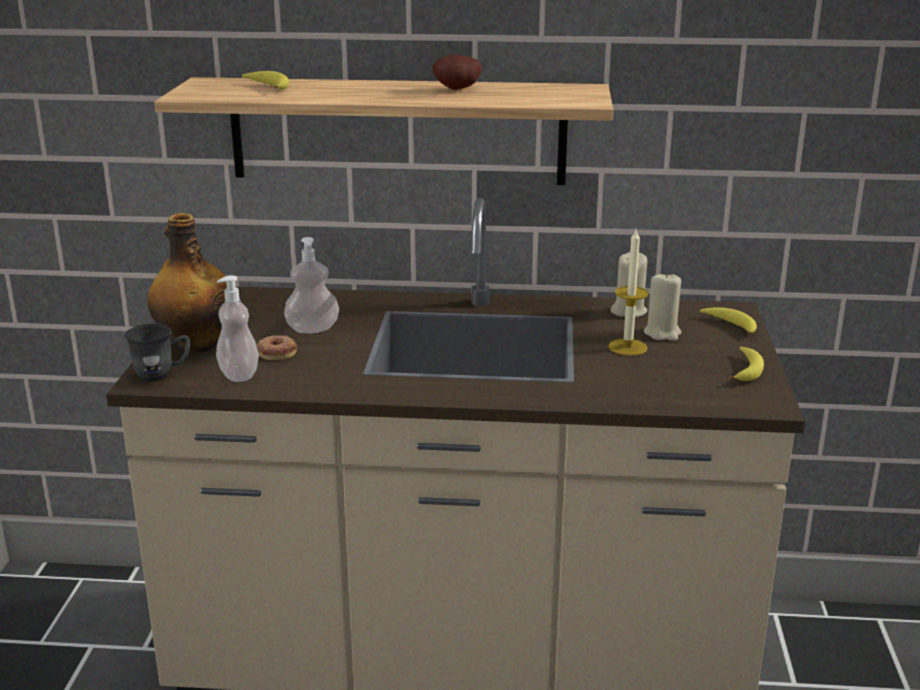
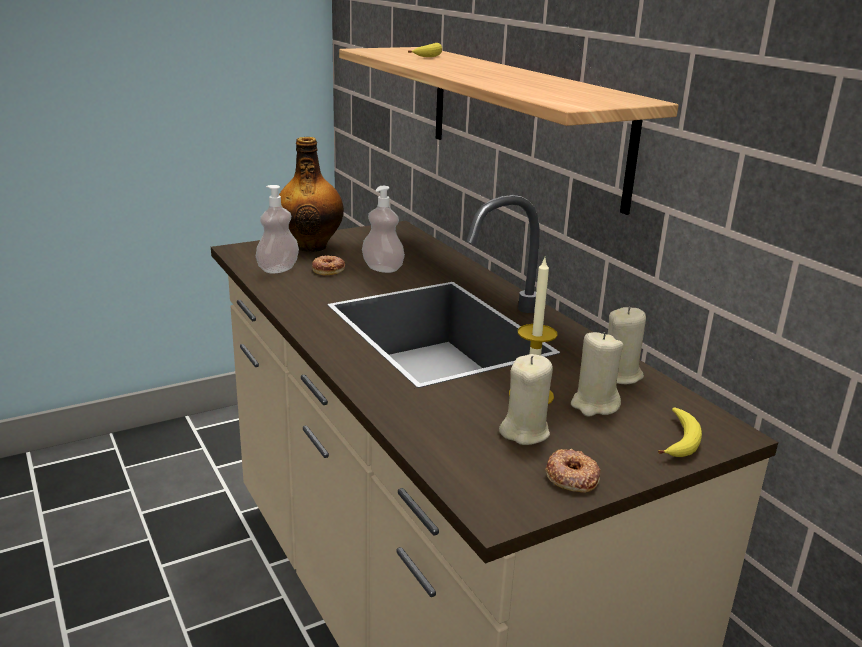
camera: 55 degrees right, 0 degrees up
grey mug [125,323,190,382] -> none
potato [432,55,482,90] -> none
banana [729,347,764,381] -> donut [545,449,600,493]
none -> beige candle [499,354,553,445]

